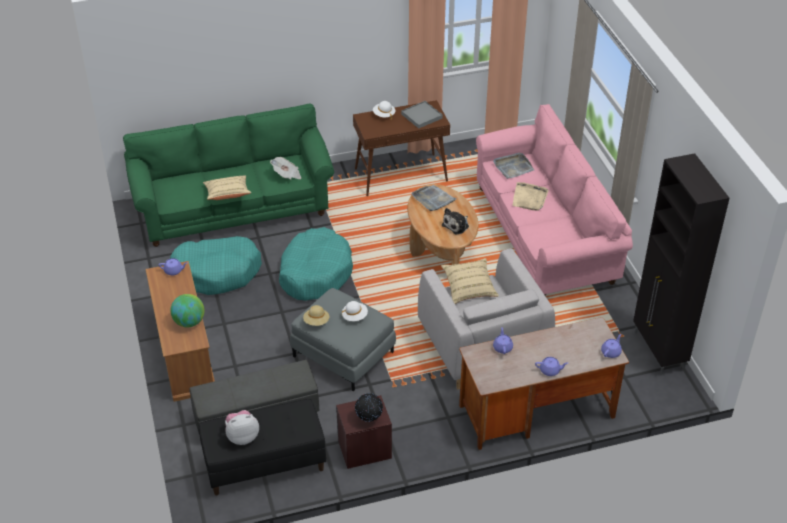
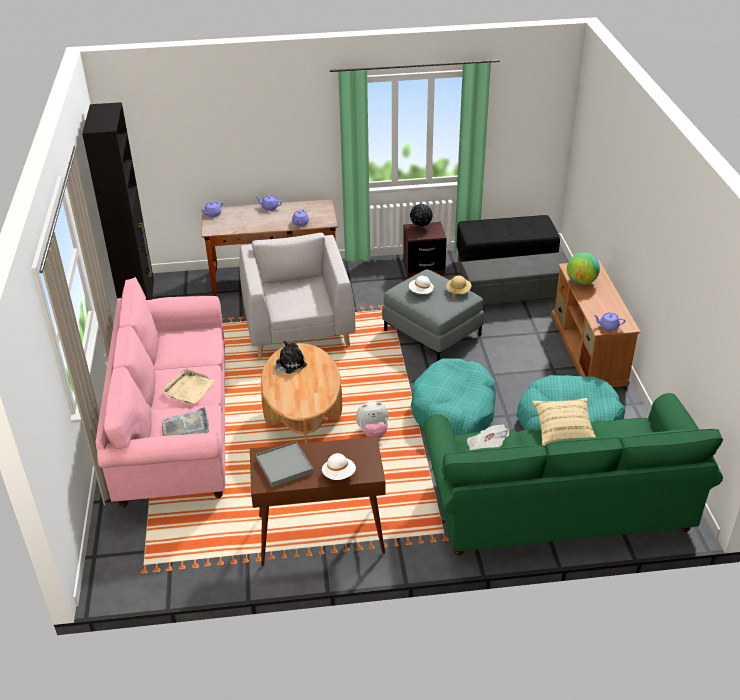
camera: 170 degrees left, 5 degrees down
plush toy [225,410,259,445] -> plush toy moved to [356,402,388,438]
grey tray [412,185,457,211] -> none
beige pillow [441,258,499,304] -> none

